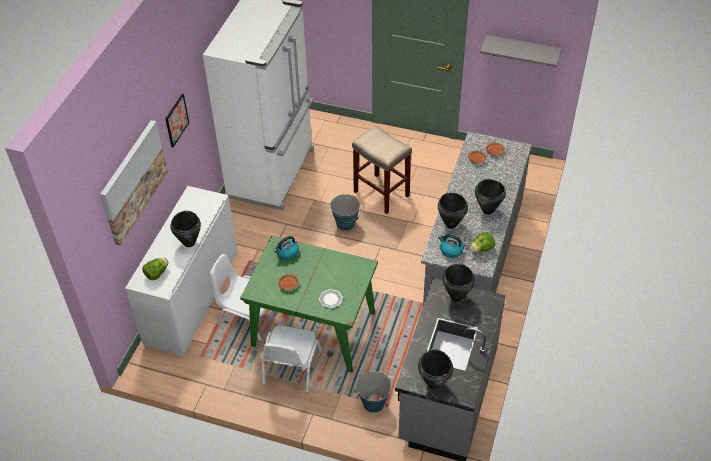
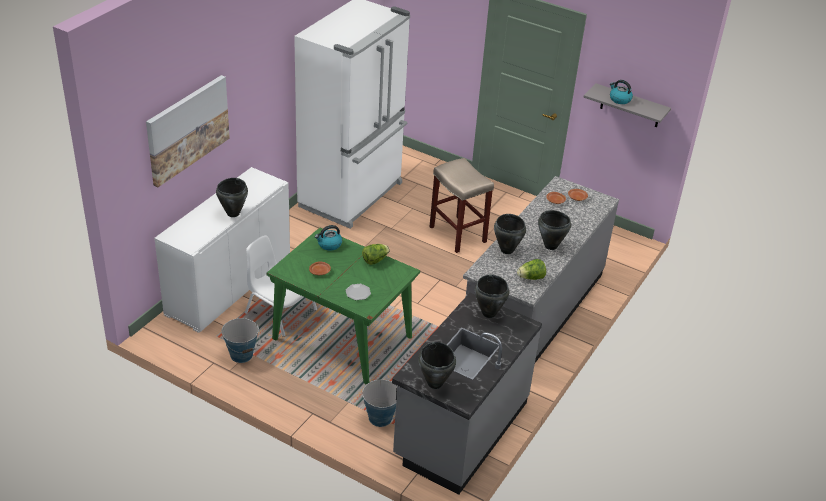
camera: 10 degrees right, 10 degrees down
lettuce [142,258,168,280] -> lettuce moved to [362,244,390,265]
picture [165,94,189,147] -> none
white chair [262,325,322,393] -> none
bucket [330,194,361,231] -> bucket moved to [222,318,260,363]
kettle [438,234,464,258] -> kettle moved to [610,80,633,104]

